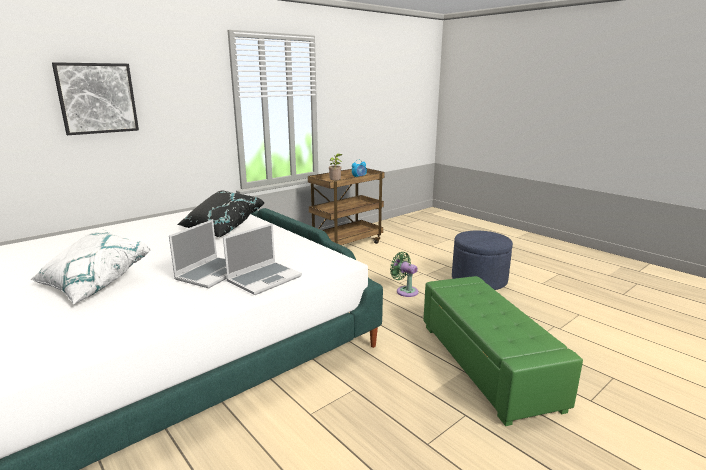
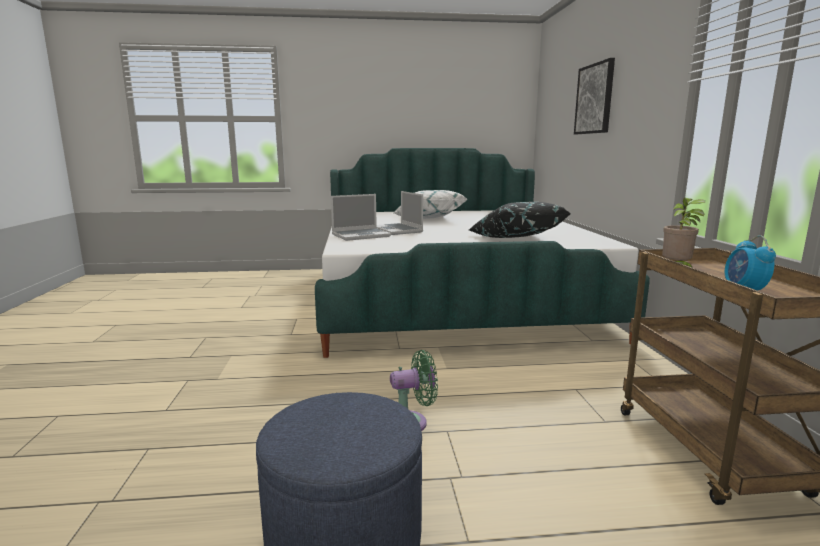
camera: 125 degrees right, 5 degrees down
laptop [223,223,302,295] -> laptop turned 105 degrees counterclockwise [331,194,391,241]
green ottoman [423,276,583,426] -> none

